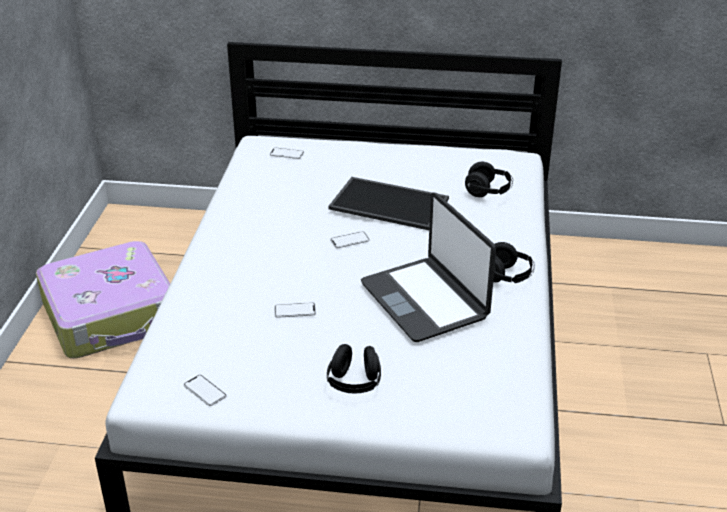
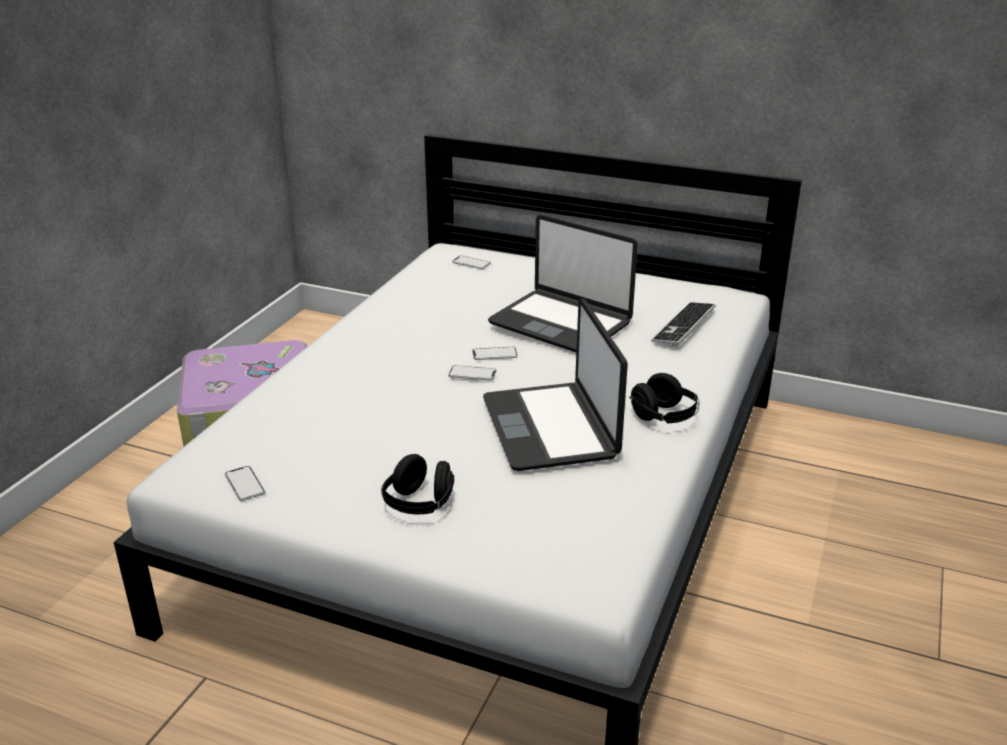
camera: 15 degrees right, 5 degrees down
phone [274,302,316,318] -> phone moved to [448,365,496,381]
tray [328,177,449,230] -> laptop [488,215,638,352]
black headphones [465,162,513,197] -> keyboard [651,302,716,347]

